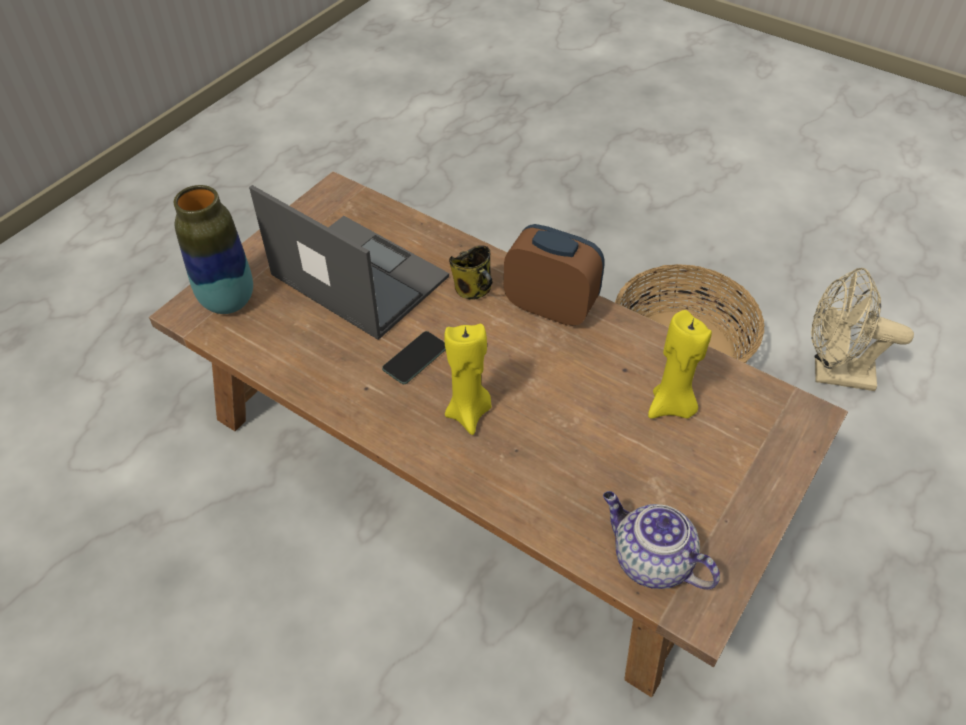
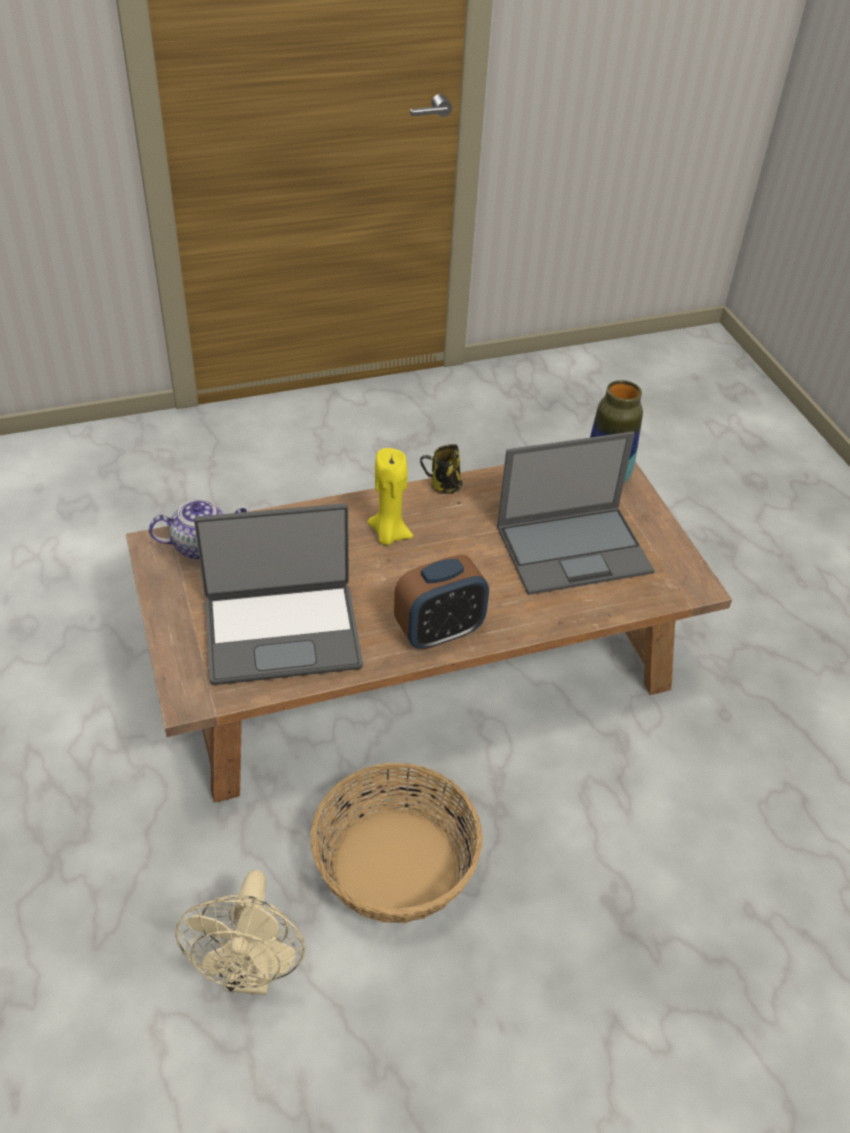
camera: 125 degrees right, 5 degrees down
phone [382,331,446,384] -> none
mug [449,245,493,300] -> mug moved to [420,444,463,494]
yellow candle [648,310,712,419] -> laptop [194,504,363,685]
beige fan [811,268,914,391] -> beige fan turned 135 degrees clockwise [175,870,305,995]

